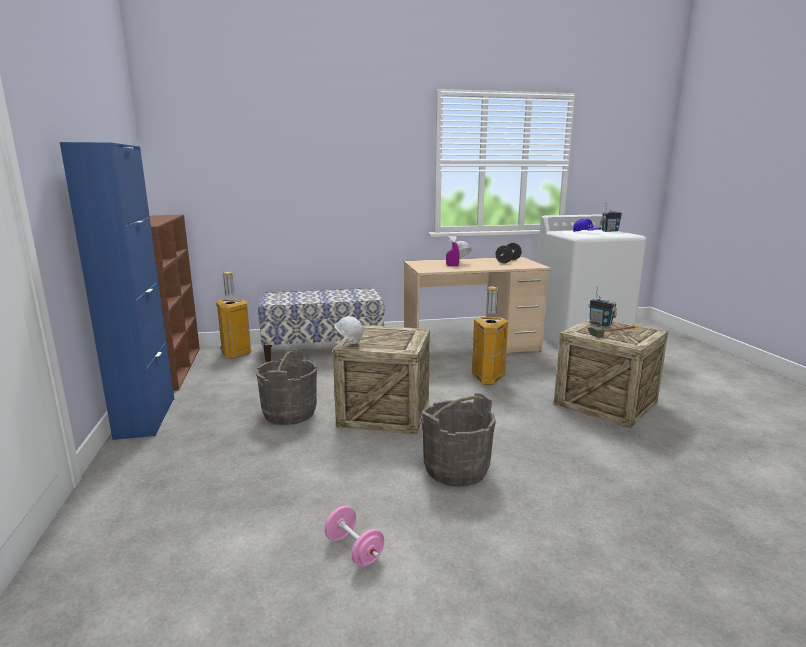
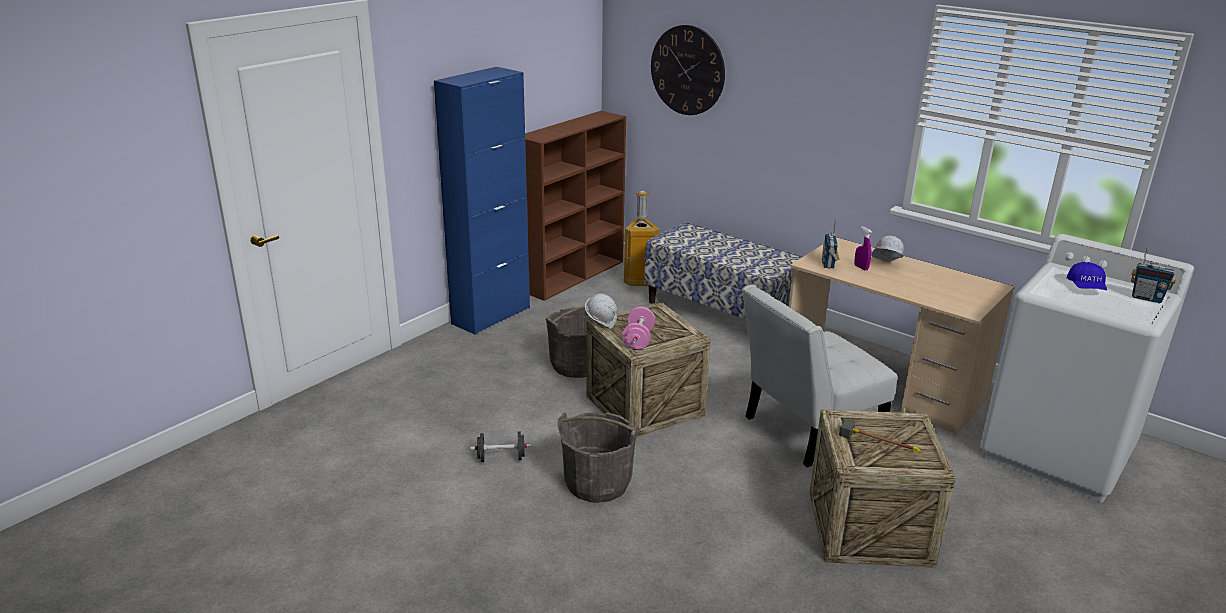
camera: 50 degrees right, 10 degrees up
pink dumbbell [324,506,384,567] -> pink dumbbell moved to [622,307,655,349]
trash can [472,286,508,385] -> white chair [742,284,897,468]
black dumbbell [496,243,522,263] -> black dumbbell moved to [470,431,531,462]
radio [588,286,617,327] -> radio moved to [822,221,840,269]
none -> wall clock [651,25,725,115]

